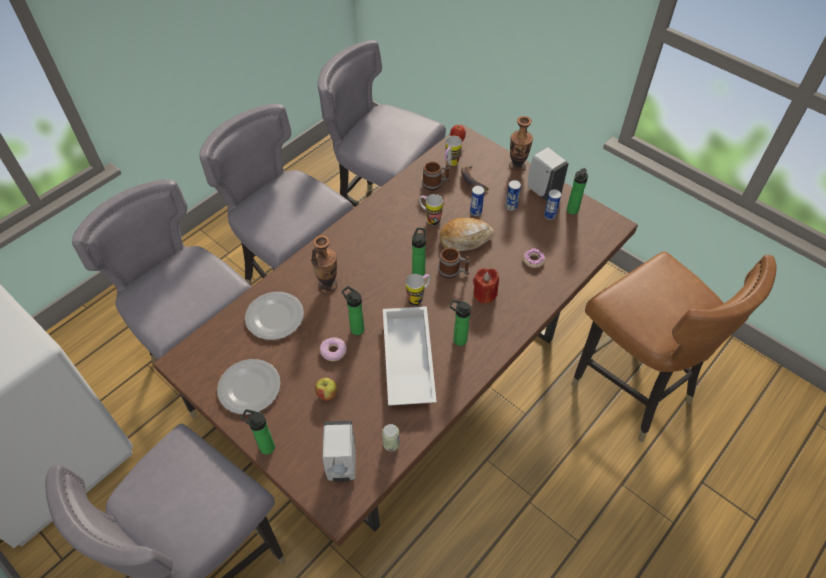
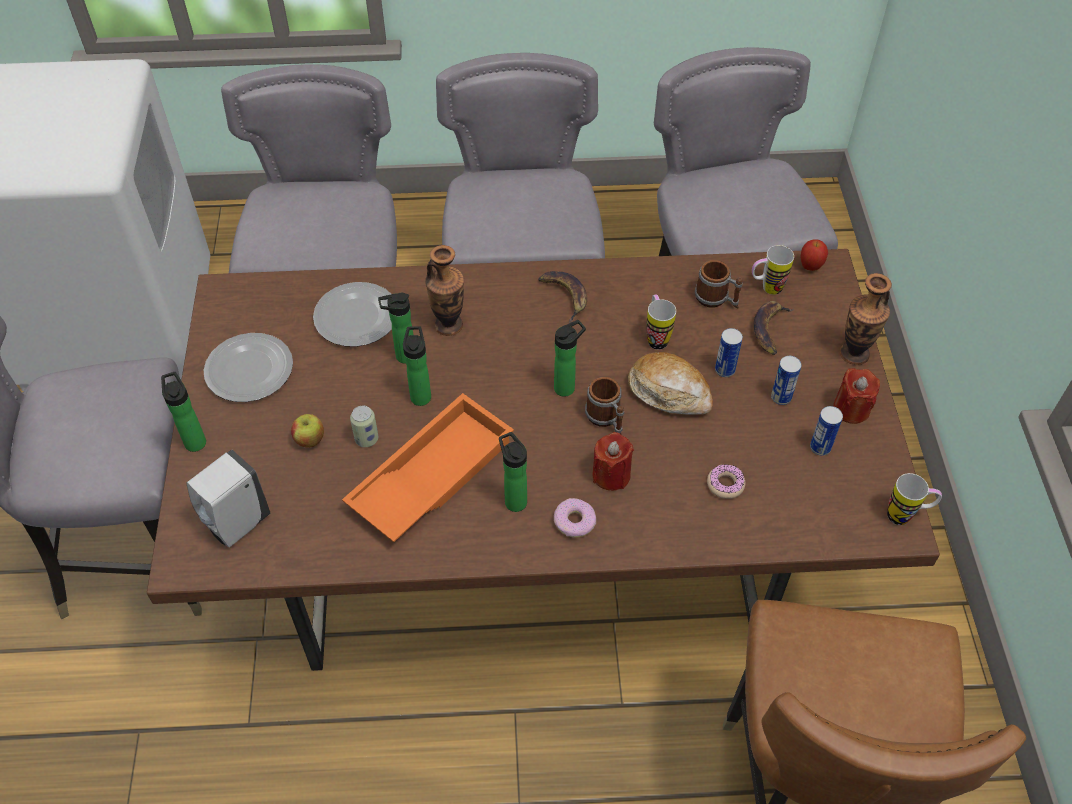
camera: 45 degrees right, 0 degrees up
donut [320,337,347,361] -> donut moved to [554,498,596,538]
can [382,424,400,451] -> can moved to [350,406,378,447]
white tray [383,306,437,406] -> orange tray [342,393,514,542]
mug [406,274,431,306] -> mug moved to [887,473,942,525]
white soap dispenser [528,147,569,201] -> red candle [833,368,880,424]
bottle [567,168,588,215] -> bottle moved to [378,293,413,364]
none -> banana [538,271,587,323]

